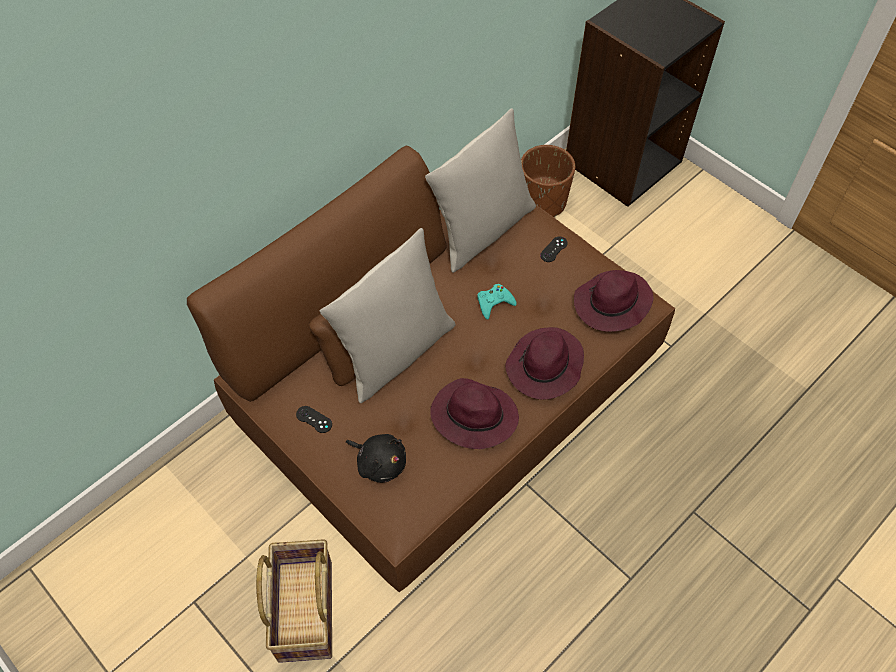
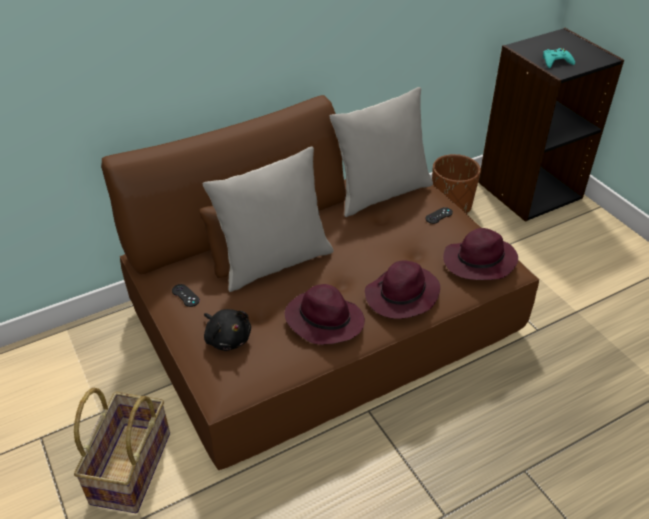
camera: 15 degrees right, 15 degrees down
turquoise game controller [477,284,517,320] -> turquoise game controller moved to [543,48,575,68]

